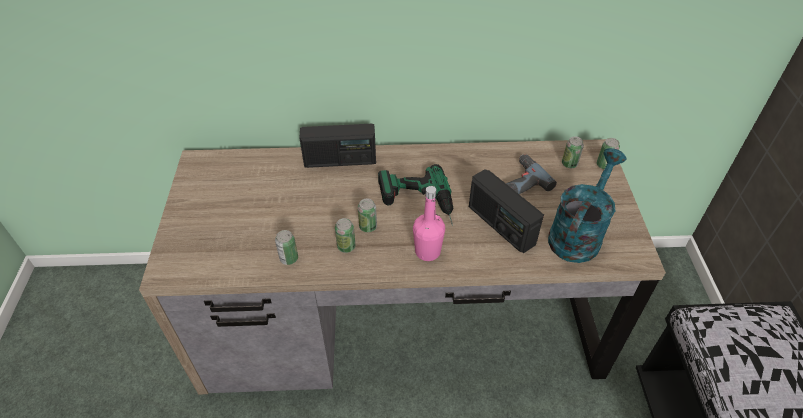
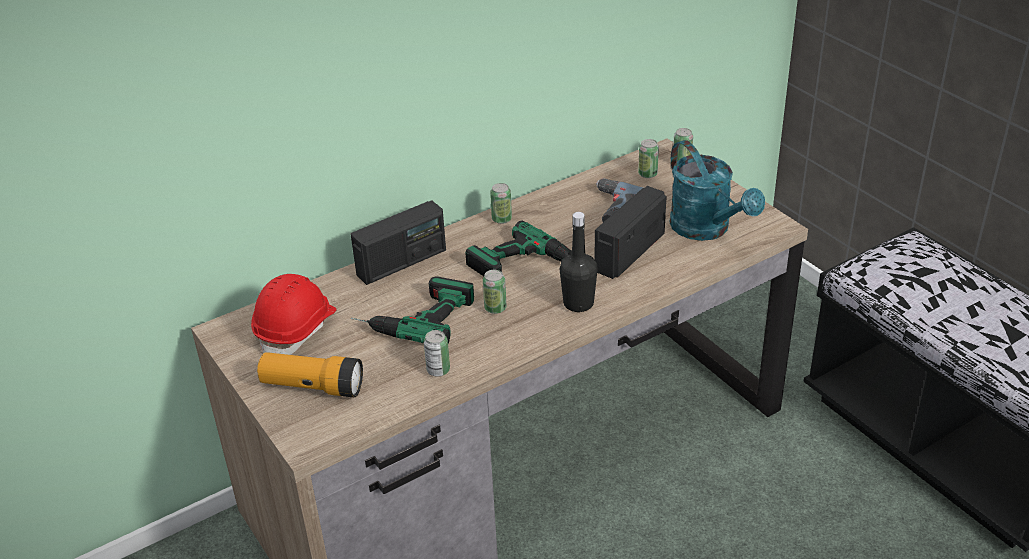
camera: 30 degrees left, 10 degrees down
can [335,218,356,253] -> can moved to [490,183,512,224]
pink bottle [413,186,445,261] -> black bottle [560,212,598,312]
radio [469,169,544,253] -> radio turned 105 degrees clockwise [595,186,667,279]
turquoise watering can [548,148,626,263] -> turquoise watering can turned 150 degrees clockwise [669,140,765,241]
none -> red hard hat [251,274,336,355]
none -> flashlight [257,352,363,397]
none -> power drill [351,277,474,343]

